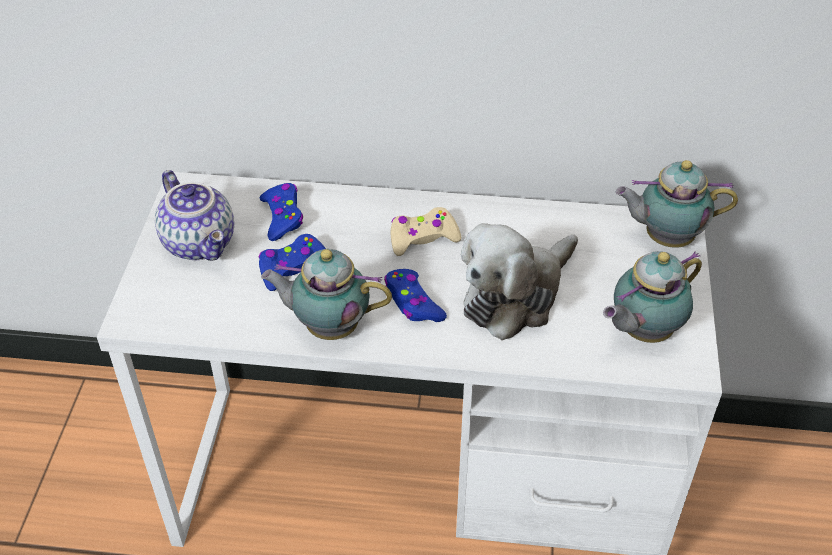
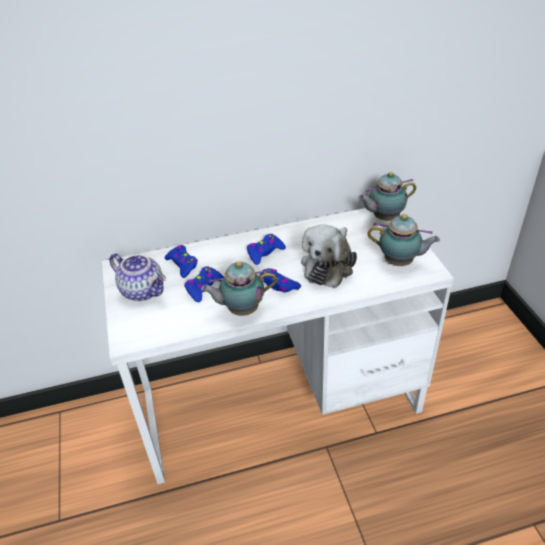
camera: 20 degrees left, 5 degrees down
beige game controller [391,207,461,256] -> blue game controller [247,234,286,265]
teapot [603,251,702,343] -> teapot turned 105 degrees counterclockwise [368,214,440,266]

